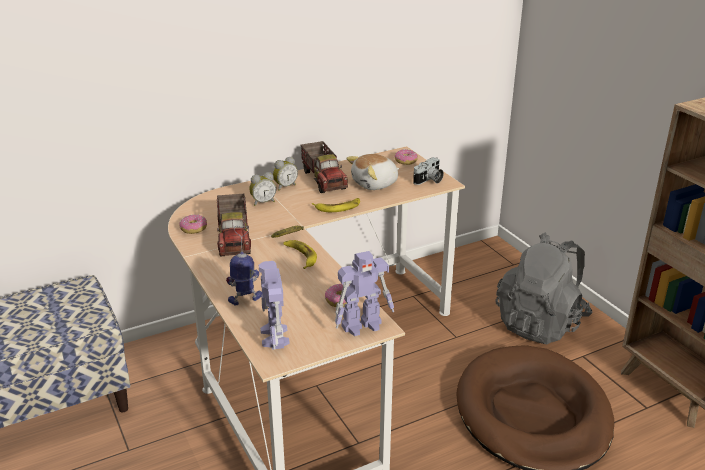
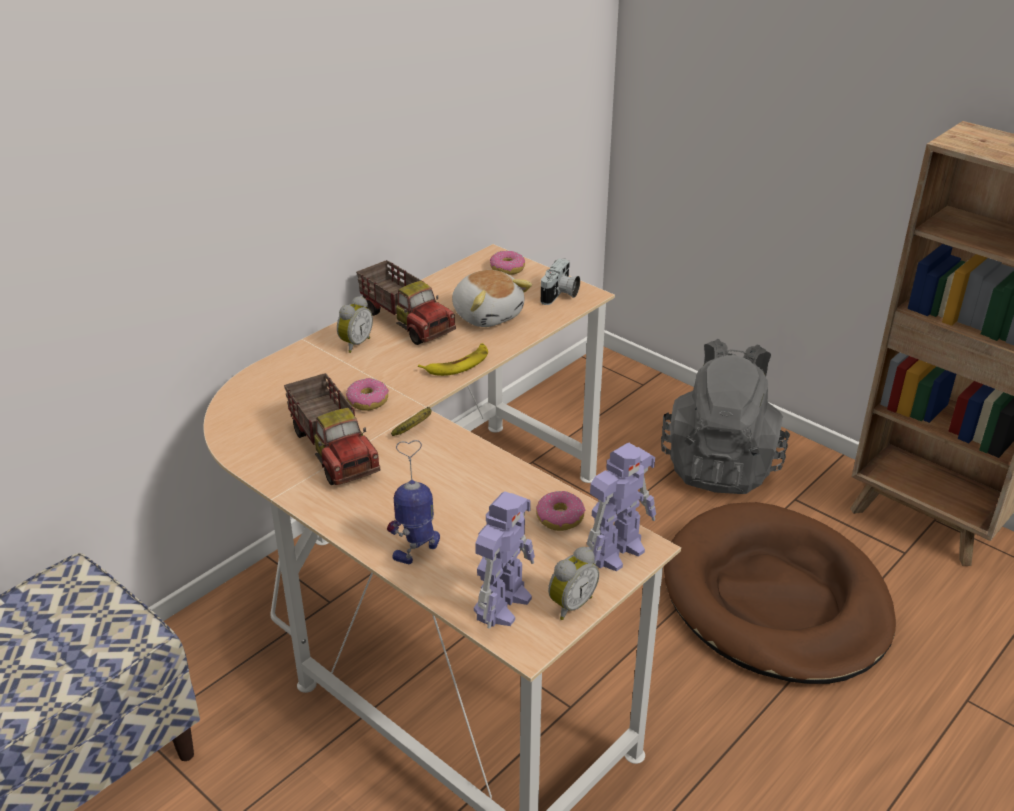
camera: 20 degrees left, 5 degrees up
donut [179,214,207,234] -> donut moved to [346,378,389,411]
alarm clock [249,172,276,206] -> alarm clock moved to [548,547,599,620]
toy robot [259,261,290,350] -> toy robot turned 120 degrees counterclockwise [474,491,535,629]
banana [283,240,317,269] -> none
plush toy [346,154,399,190] -> plush toy turned 75 degrees counterclockwise [452,270,532,327]

